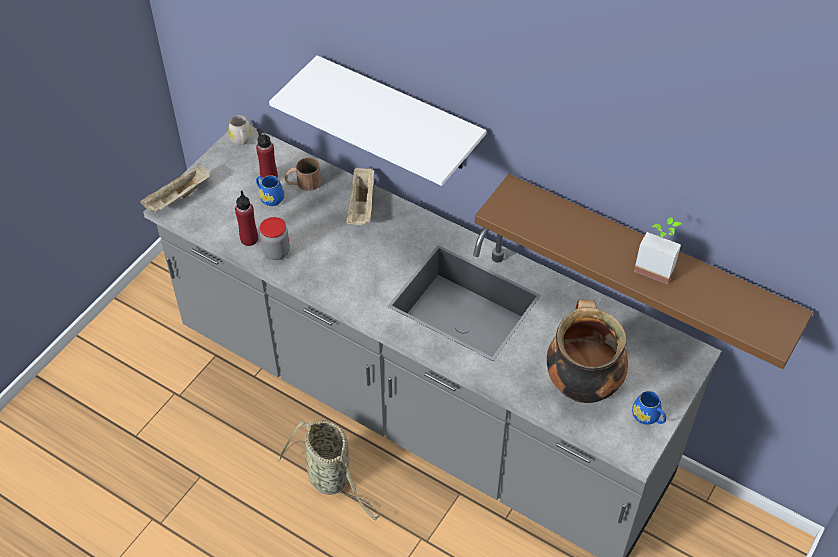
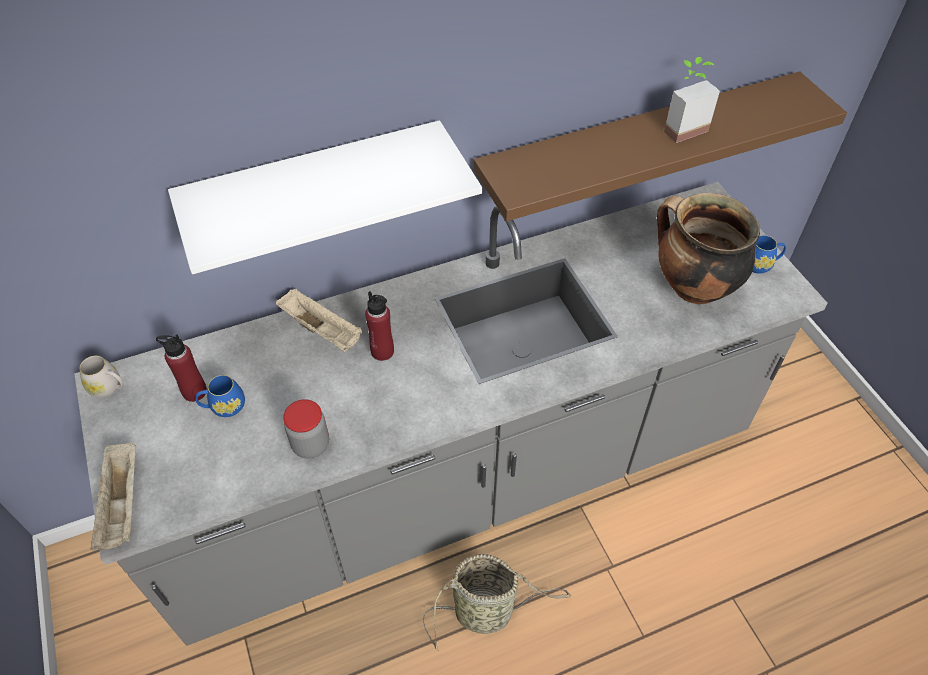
camera: 55 degrees left, 0 degrees up
red bottle [235,191,258,246] -> red bottle moved to [365,291,394,361]
brown mug [285,157,321,191] -> none

